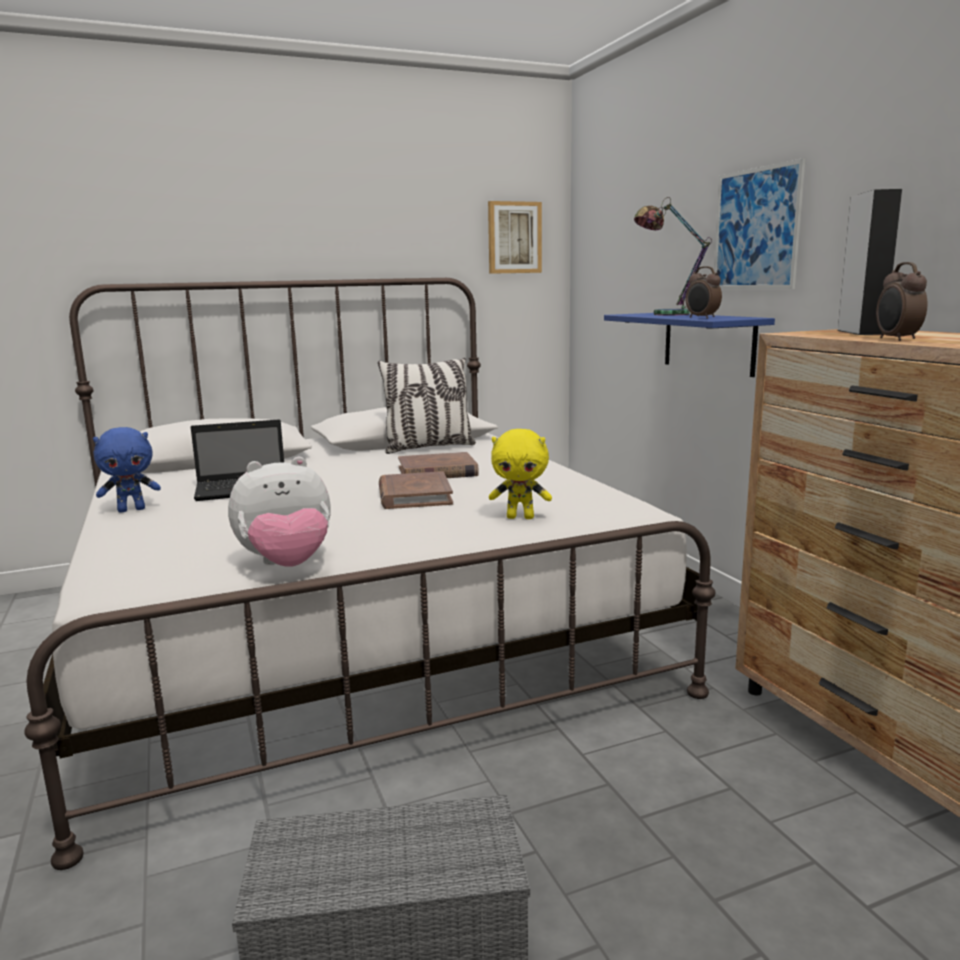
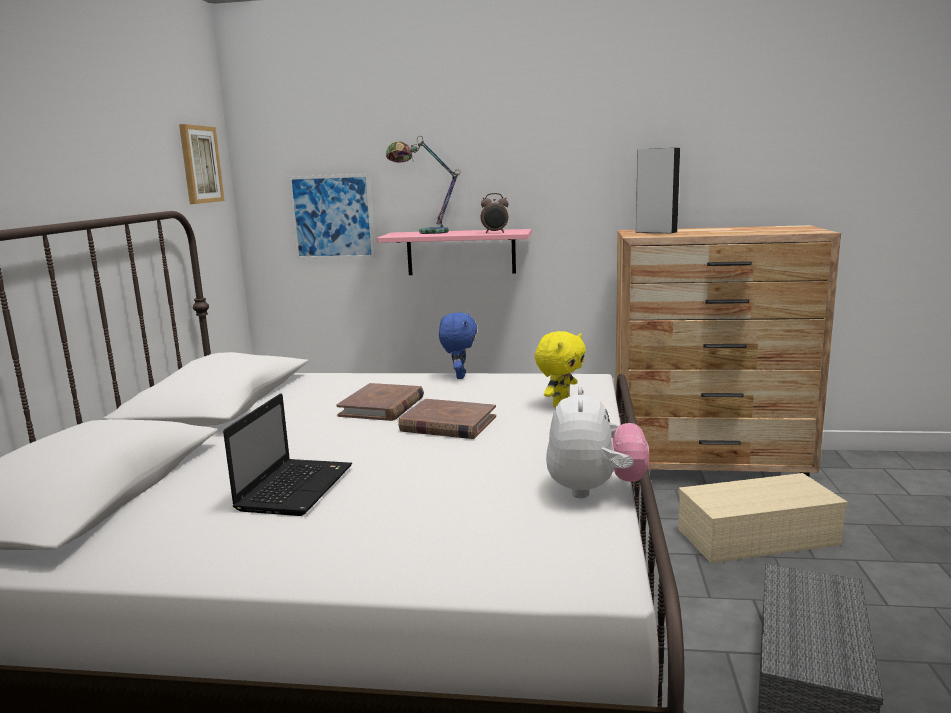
camera: 60 degrees left, 0 degrees up
blue plush toy [93,427,161,512] -> blue plush toy moved to [439,313,477,379]
pillow [378,358,476,454] -> none
blue shelf [604,313,775,377] -> pink shelf [377,229,532,275]
picture [714,158,805,289] -> picture moved to [288,174,375,259]
alarm clock [876,262,927,341] -> none
none -> beige storage box [678,473,848,563]

